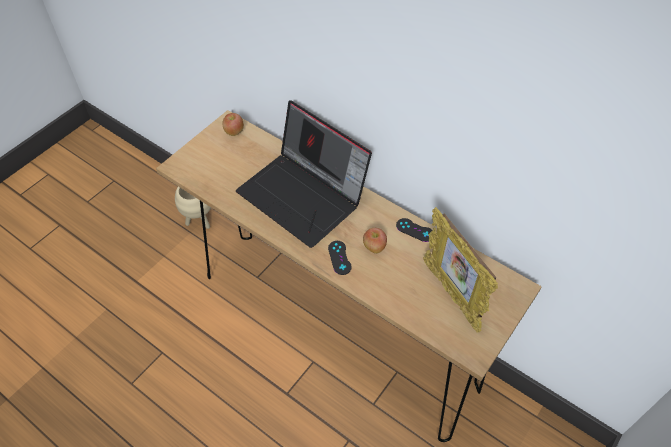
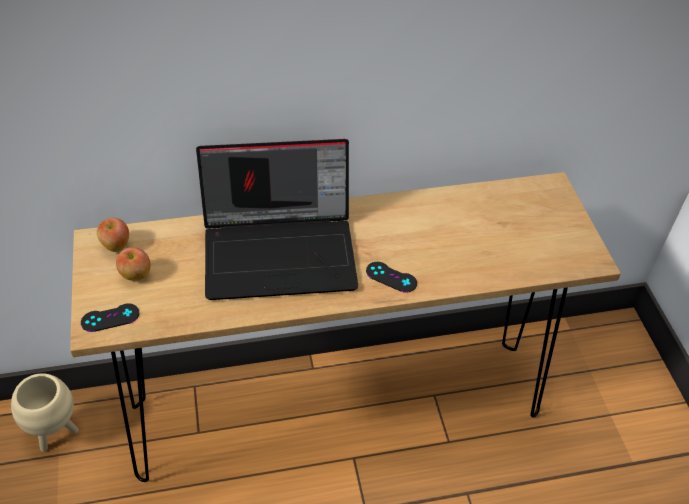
camera: 50 degrees left, 5 degrees down
apple [363,228,387,254] -> apple moved to [116,247,150,281]
black game controller [396,218,432,242] -> black game controller moved to [81,303,139,332]
picture frame [423,207,498,333] -> none

